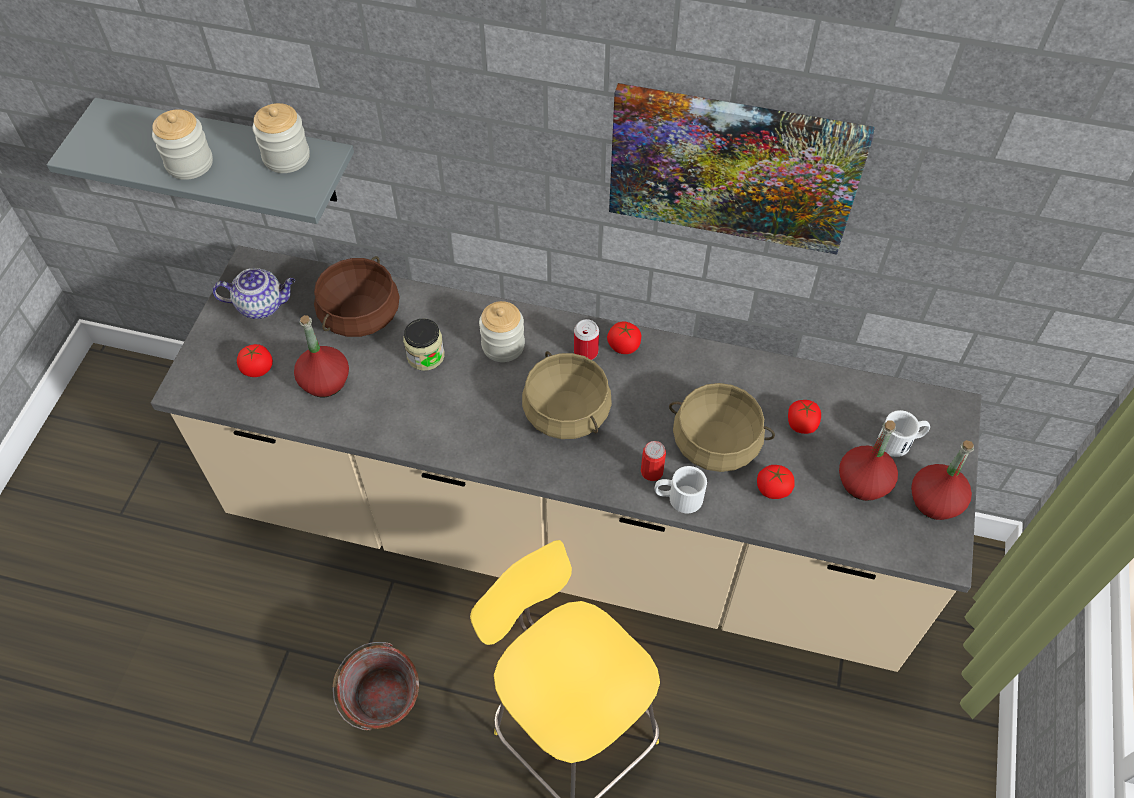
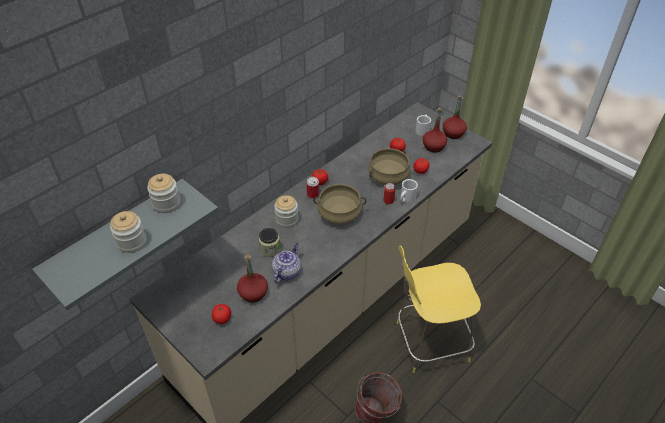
camera: 60 degrees left, 10 degrees down
teapot [212,268,295,319] -> teapot moved to [272,243,301,283]
brown cooking pot [314,256,400,337] -> none
picture [609,83,875,255] -> none

